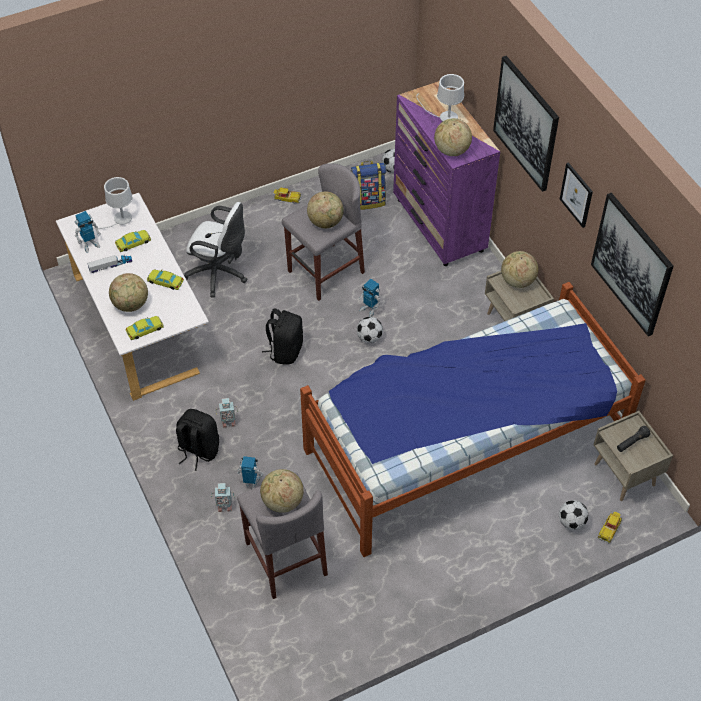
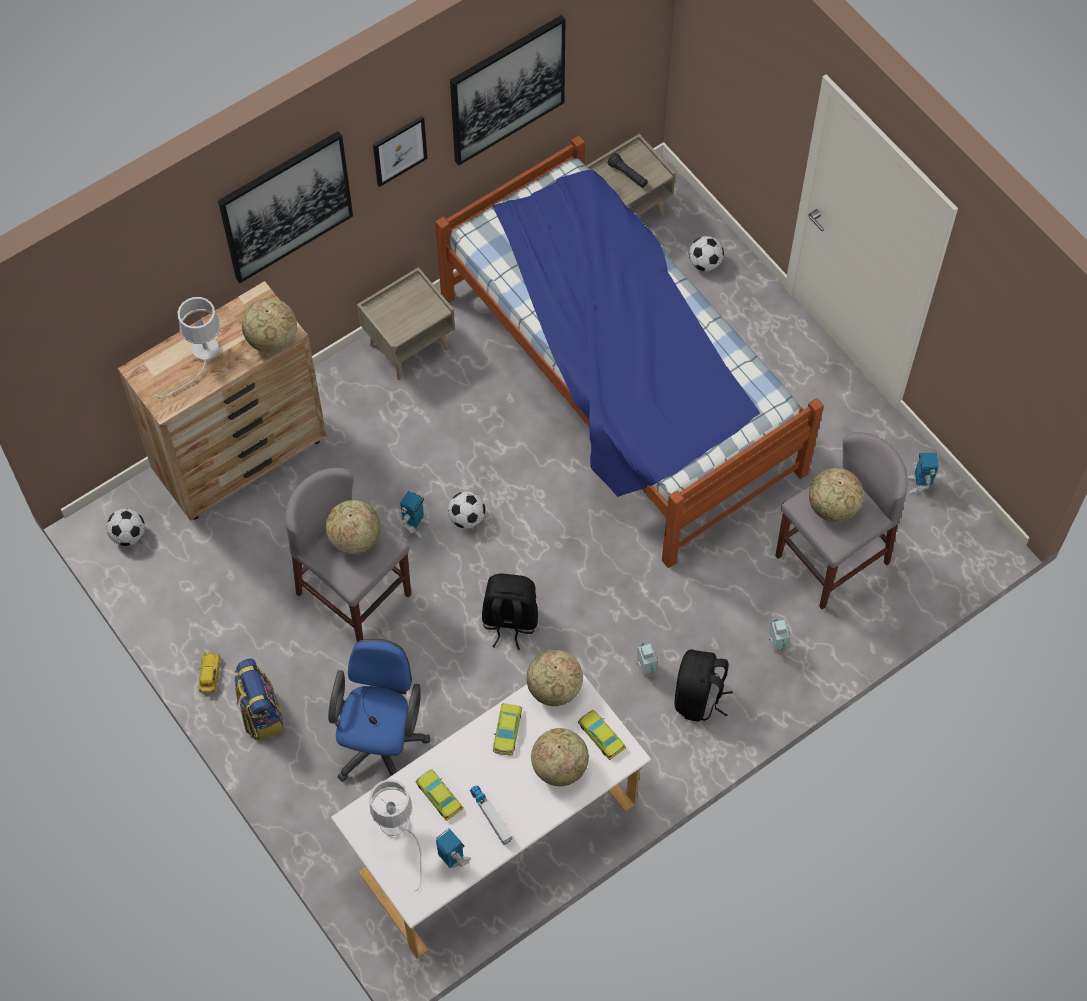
camera: 100 degrees left, 10 degrees up
white office chair [184,202,247,298] -> blue office chair [328,639,430,782]
toy robot [237,456,264,488] -> toy robot moved to [907,453,939,495]
backpack [351,161,386,210] -> backpack moved to [234,658,284,740]
purple dresser [393,81,500,266] -> brown dresser [118,281,326,521]
globe [501,251,538,288] -> globe moved to [526,650,583,706]
toy car [598,512,622,543] -> none

